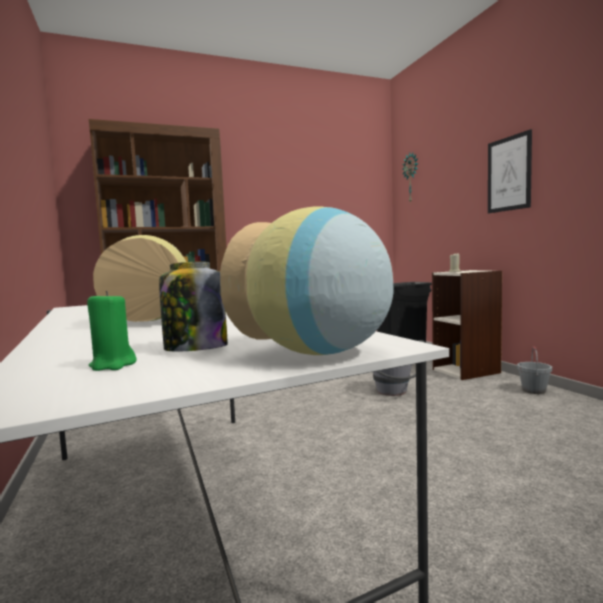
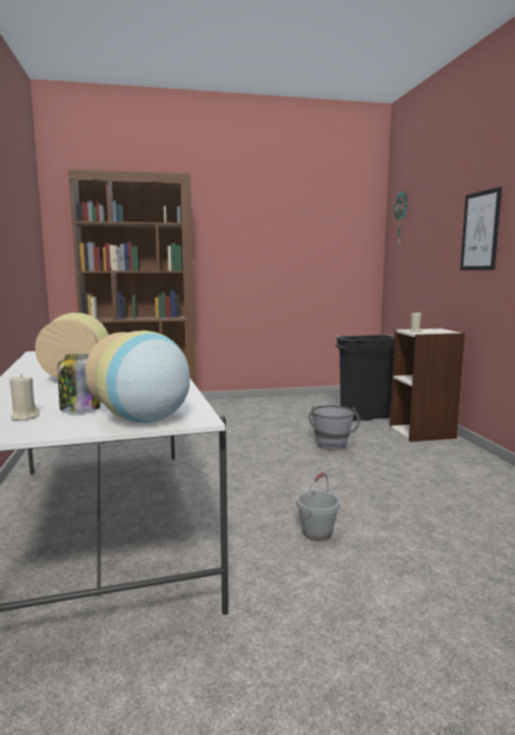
camera: 10 degrees right, 5 degrees up
green candle [87,291,136,371] -> beige candle [10,374,39,421]
grey bucket [517,346,552,394] -> grey bucket moved to [296,472,340,541]

